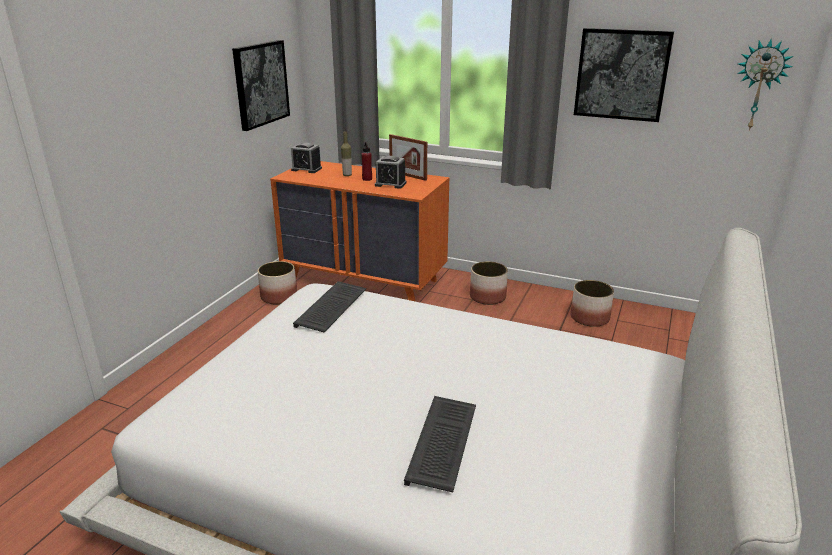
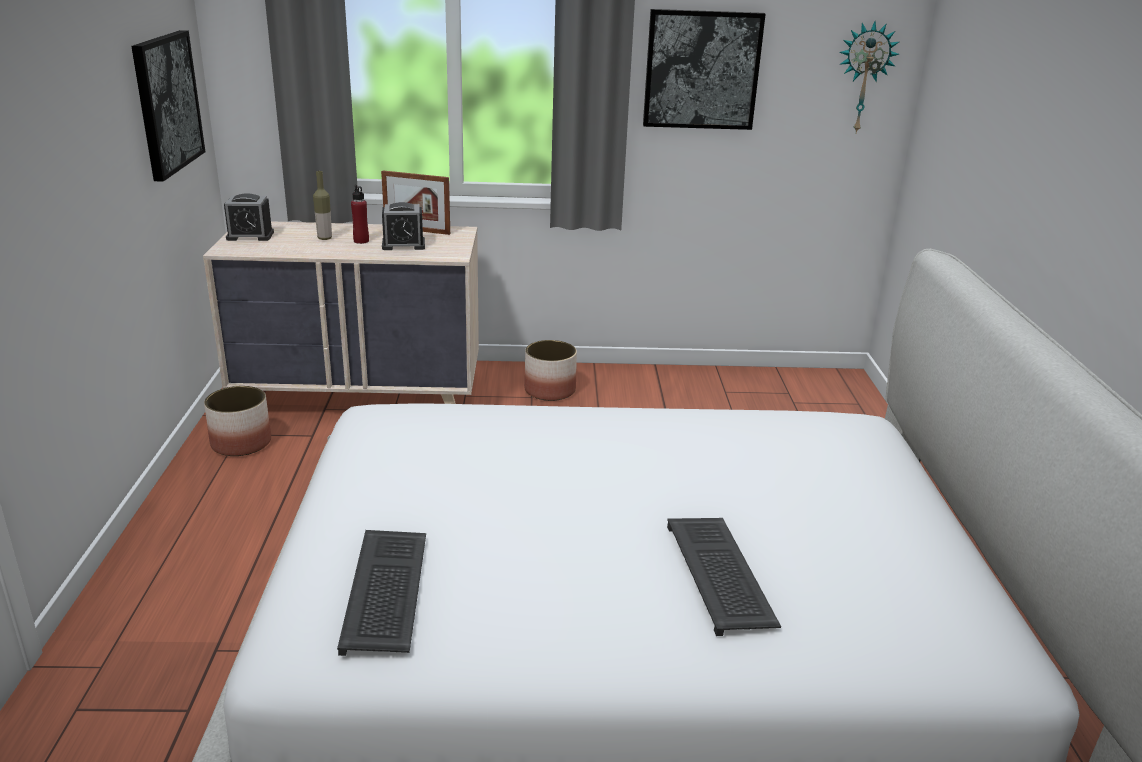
camera: 25 degrees left, 0 degrees up
orange dresser [270,161,450,302] -> beige dresser [203,221,479,404]
keyboard [293,281,366,332] -> keyboard moved to [337,530,426,656]
planter [571,280,614,327] -> none

